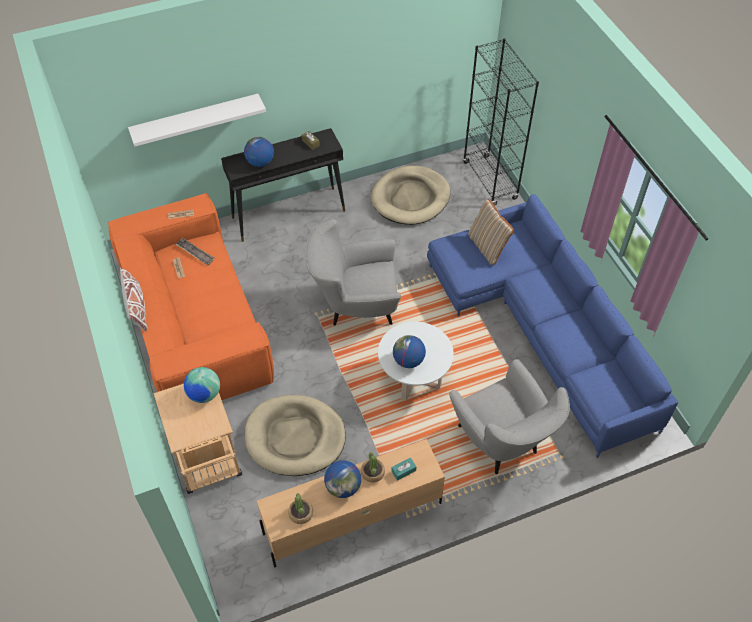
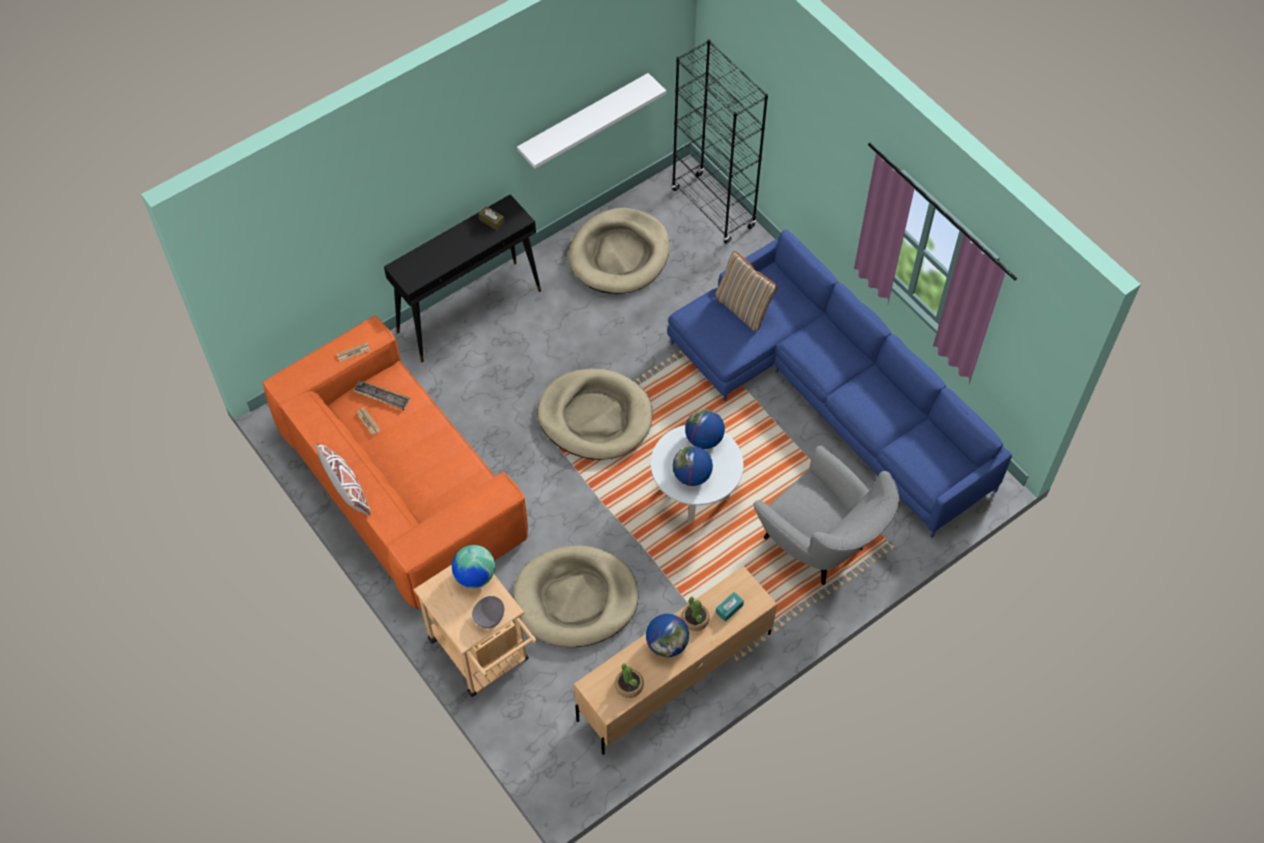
camera: 15 degrees left, 5 degrees up
white shelf [128,94,266,146] -> white shelf moved to [517,73,666,169]
globe [244,137,274,167] -> globe moved to [685,409,725,449]
grey armchair [305,219,401,325] -> beige dog bed [537,368,652,460]
none -> grey bowl [472,596,504,629]

